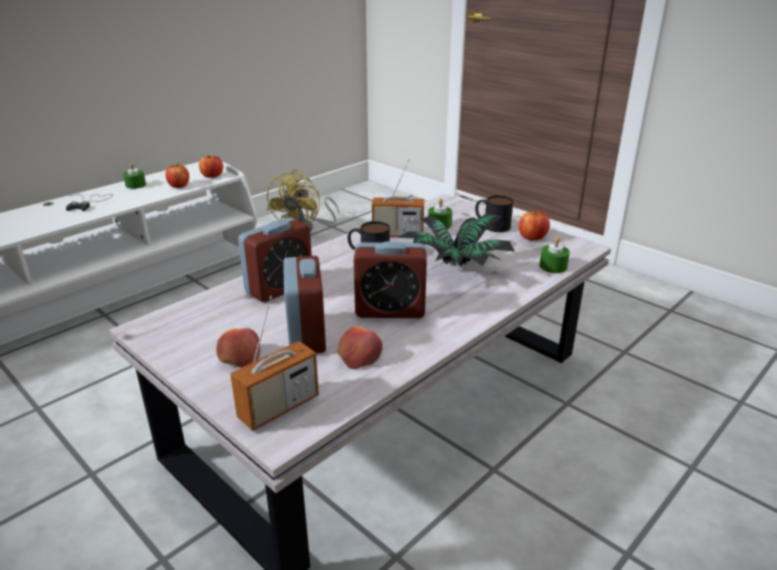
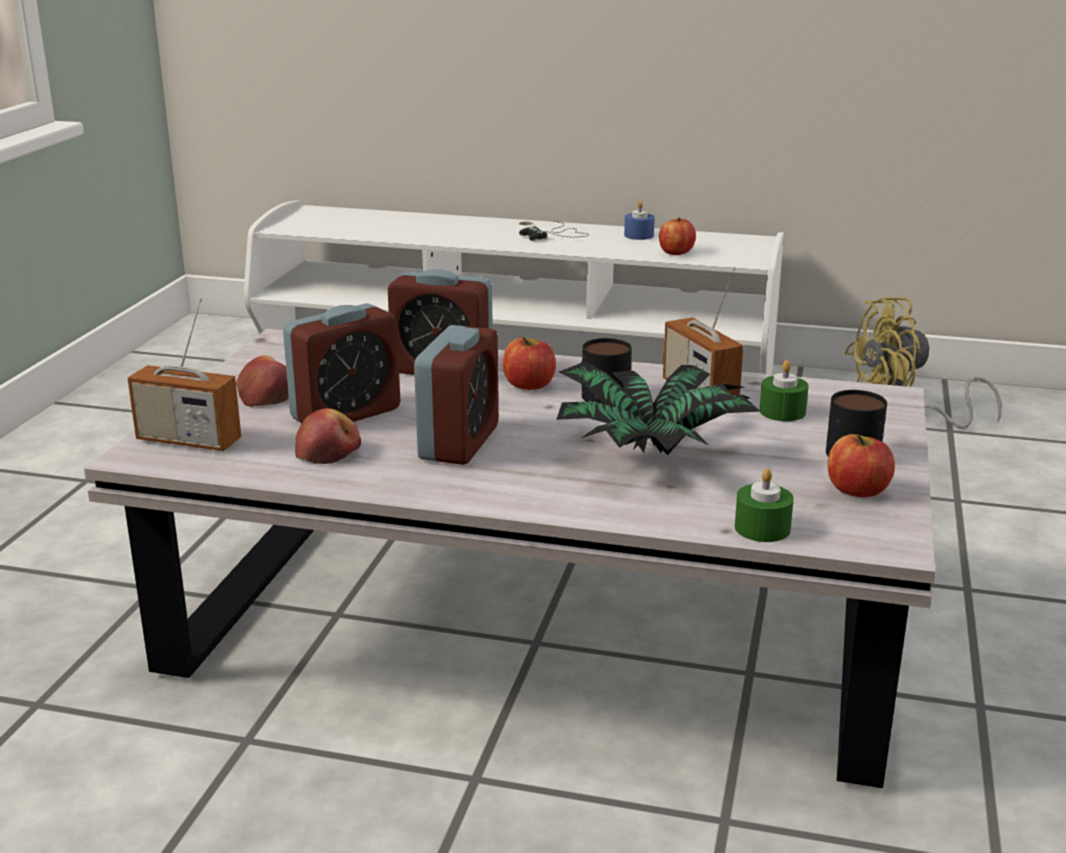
camera: 60 degrees right, 5 degrees down
green candle [123,163,146,189] -> blue candle [624,201,655,240]
apple [199,155,223,178] -> apple moved to [503,337,556,390]
alarm clock [354,241,427,318] -> alarm clock turned 135 degrees counterclockwise [414,325,499,465]

